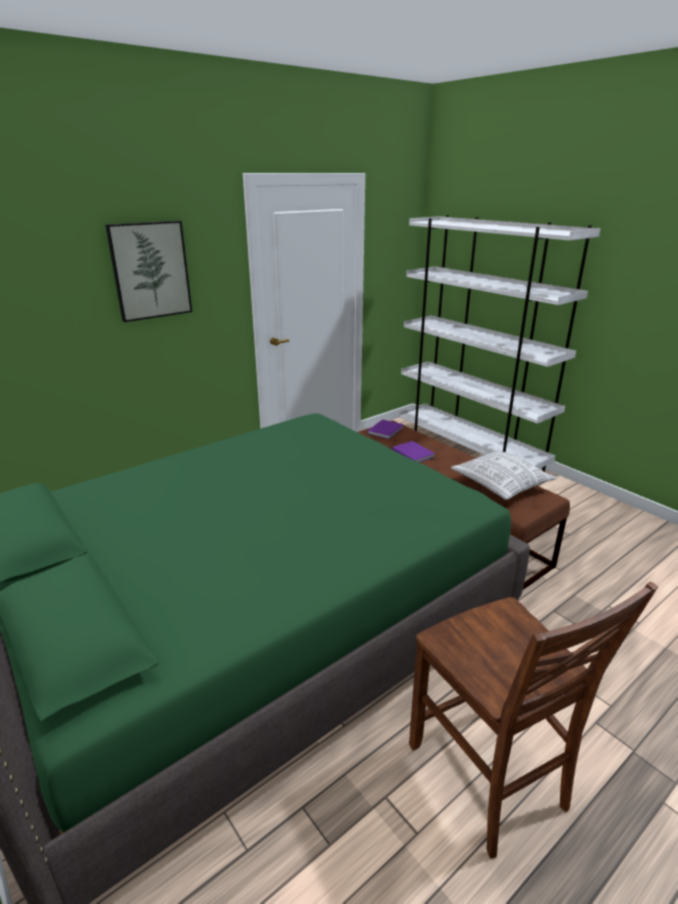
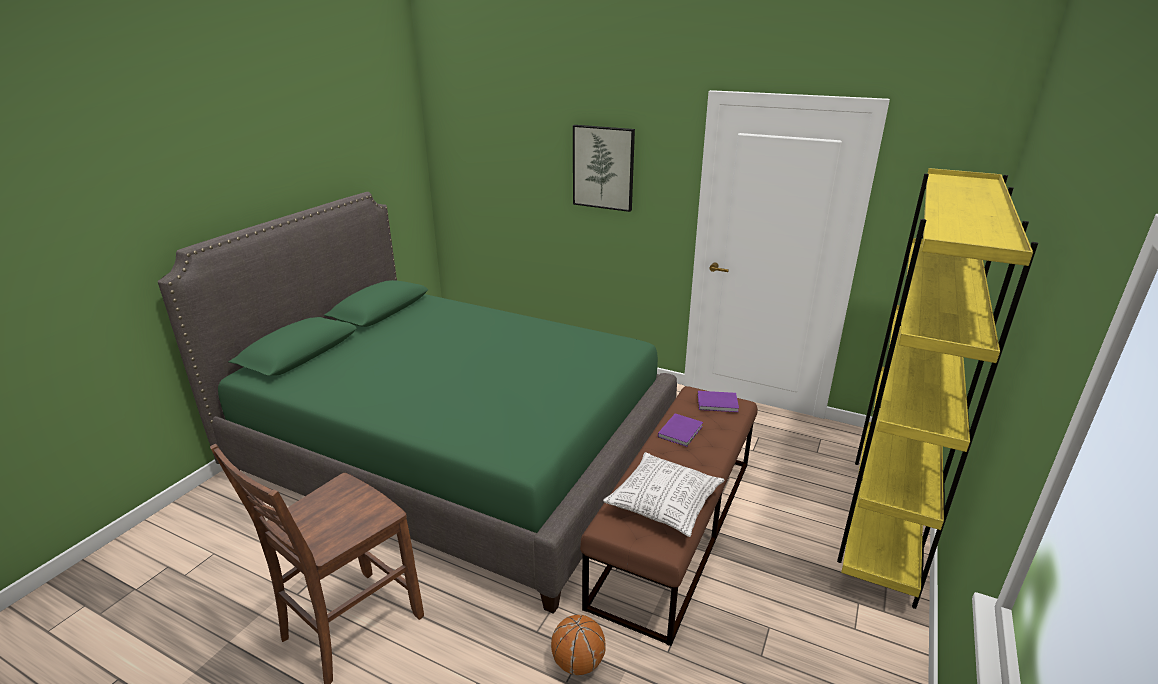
camera: 65 degrees right, 0 degrees up
white bookcase [399,215,601,472] -> yellow bookcase [837,168,1038,609]
none -> basketball [551,615,606,675]

